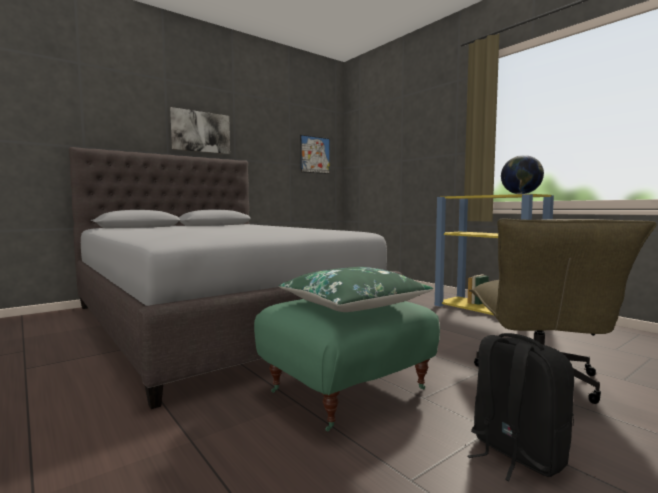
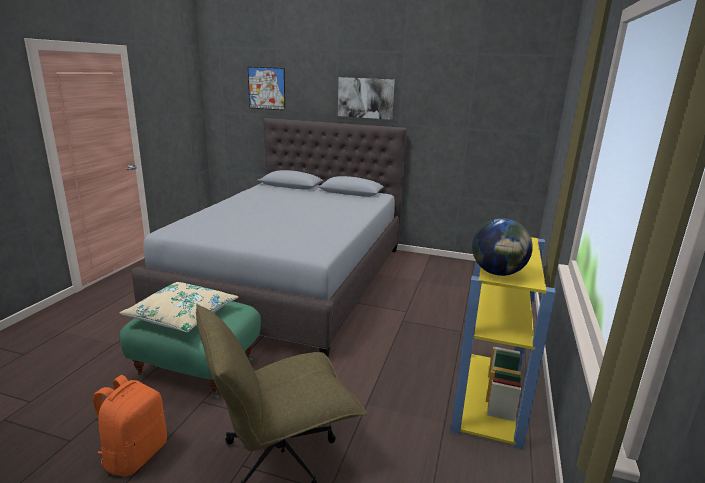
camera: 55 degrees right, 15 degrees up
green pillow [279,267,433,312] -> beige pillow [120,282,238,332]
picture [300,135,330,174] -> picture moved to [248,67,285,110]
black backpack [467,333,574,481] -> orange backpack [93,375,167,476]

